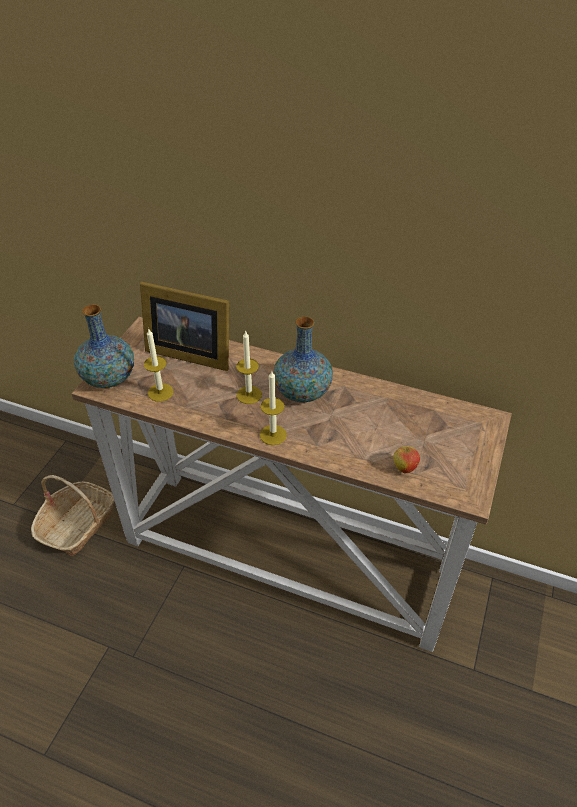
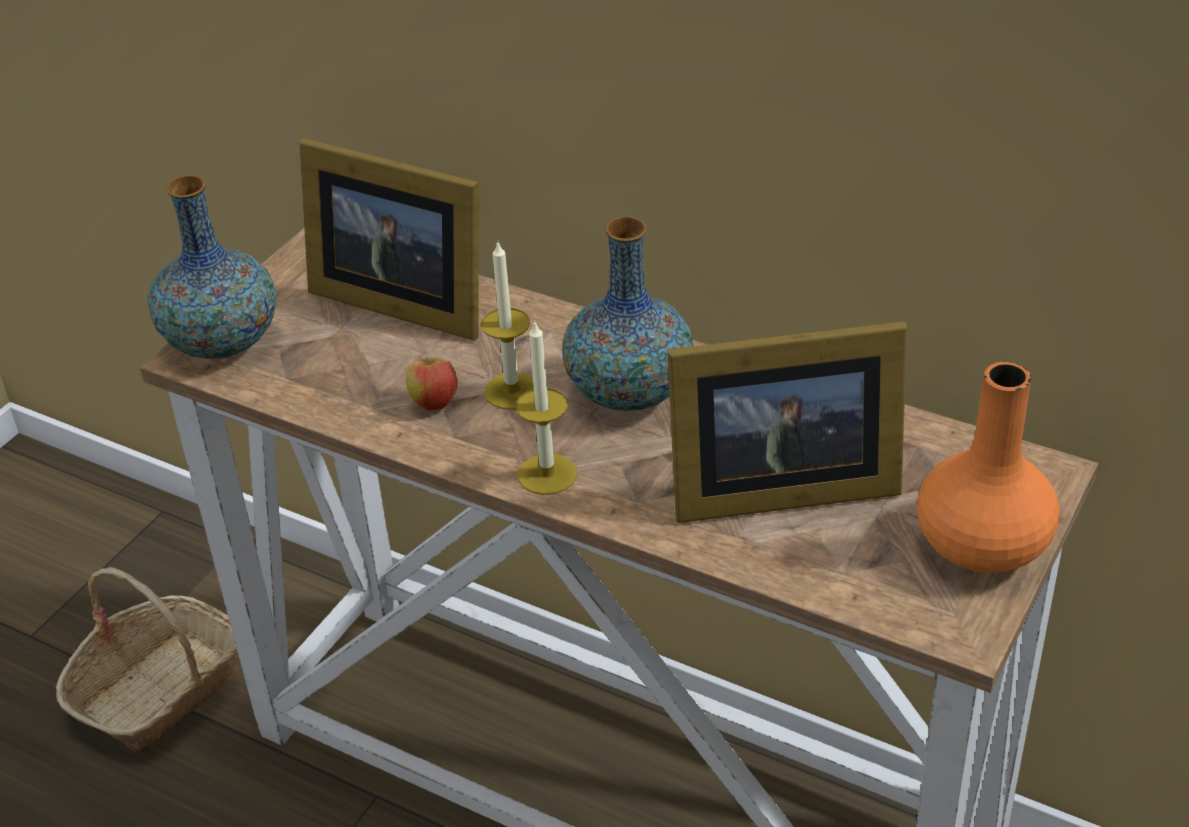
camera: 10 degrees right, 5 degrees down
candle [144,328,173,402] -> none
apple [393,444,420,474] -> apple moved to [405,350,457,411]
none -> picture frame [667,321,907,523]
none -> orange vase [917,362,1059,573]

